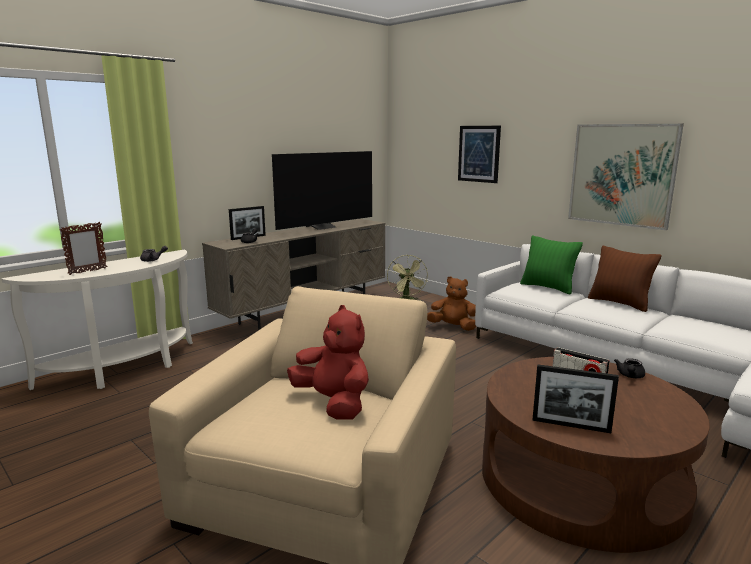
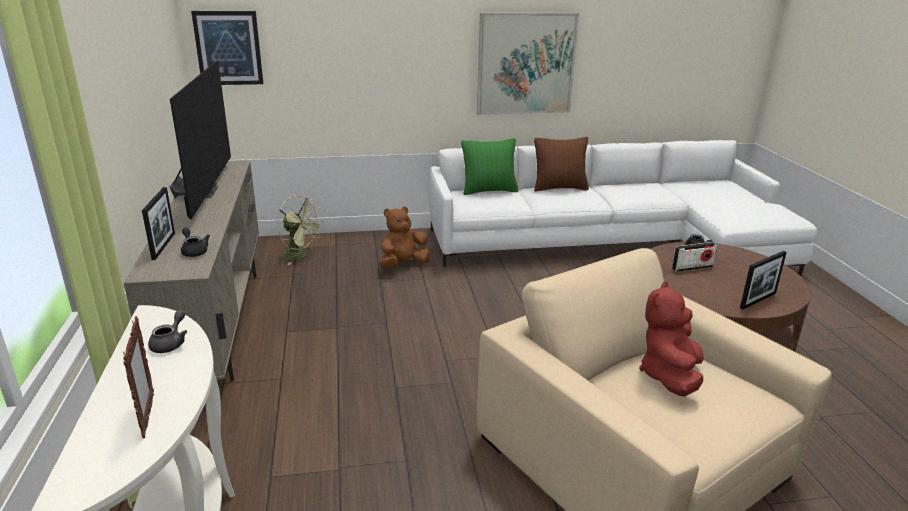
camera: 55 degrees left, 10 degrees up
red plush toy [287,305,369,420] -> red plush toy turned 60 degrees counterclockwise [639,281,704,397]
picture [458,126,501,183] -> picture moved to [191,11,263,85]

